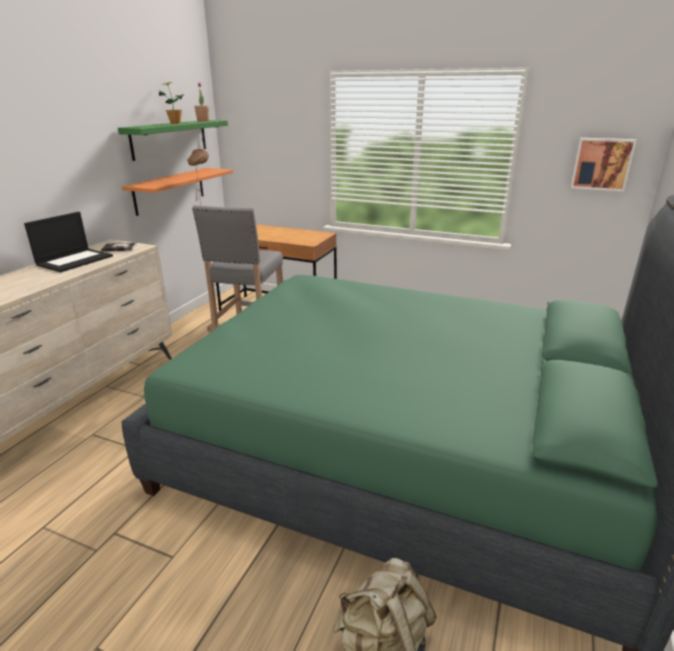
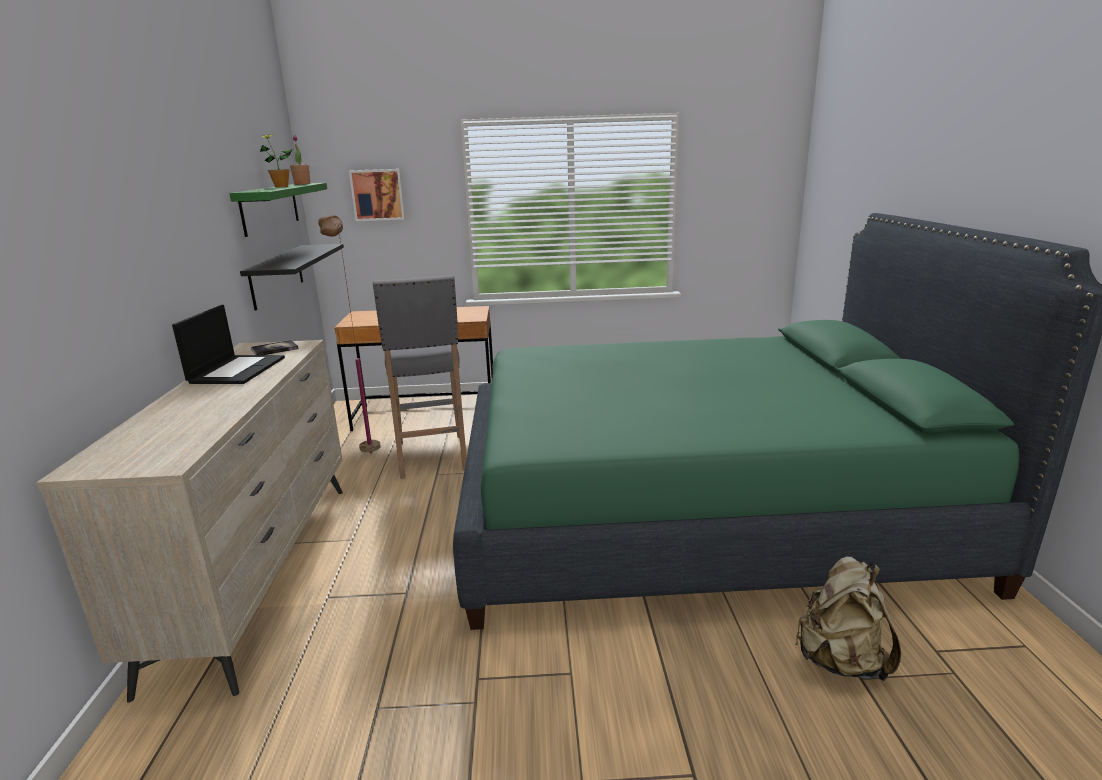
camera: 25 degrees left, 5 degrees down
orange shelf [122,168,233,216] -> black shelf [240,244,344,310]
picture [571,138,637,192] -> picture moved to [349,169,405,221]

